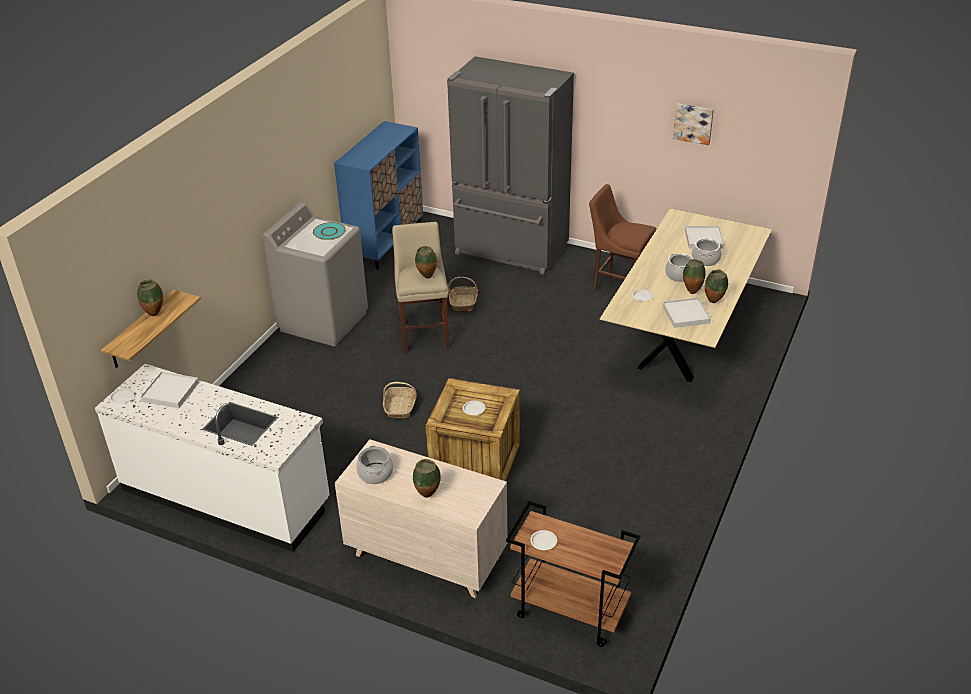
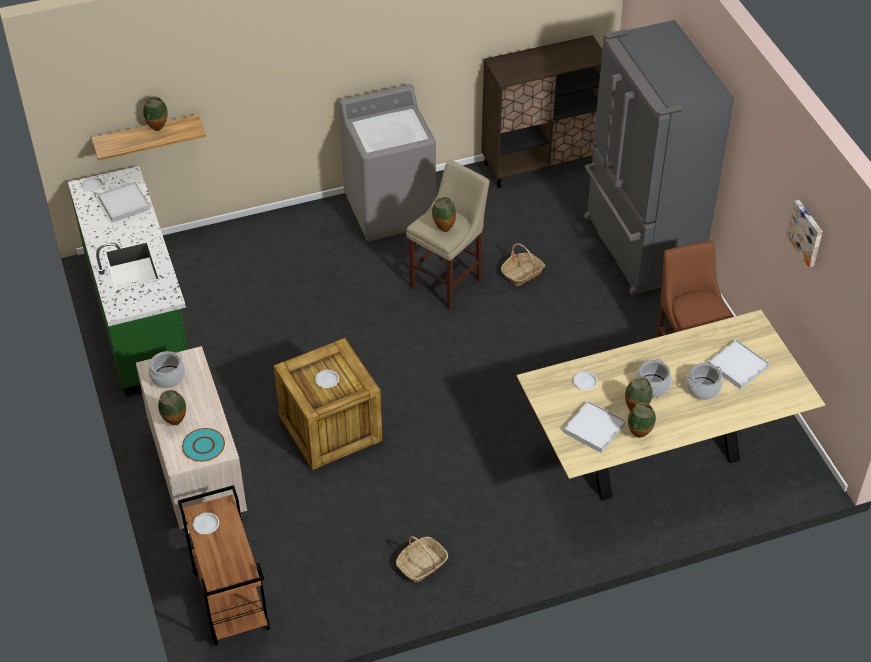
camera: 45 degrees right, 10 degrees up
white counter [95,364,330,552] -> green counter [68,166,188,397]
turquoise plate [313,222,346,240] -> turquoise plate moved to [182,428,225,462]
blue cabinet [334,121,423,270] -> brown cabinet [481,35,603,188]
basket [383,382,417,418] -> basket moved to [396,536,448,582]

